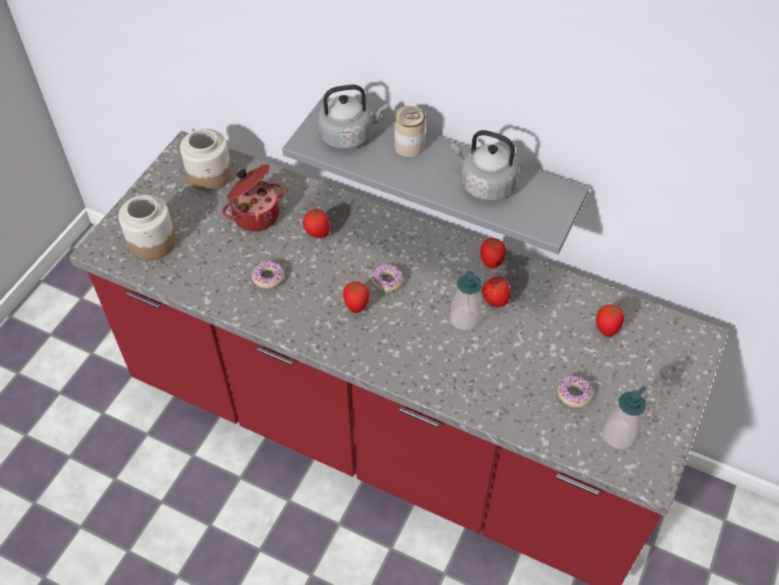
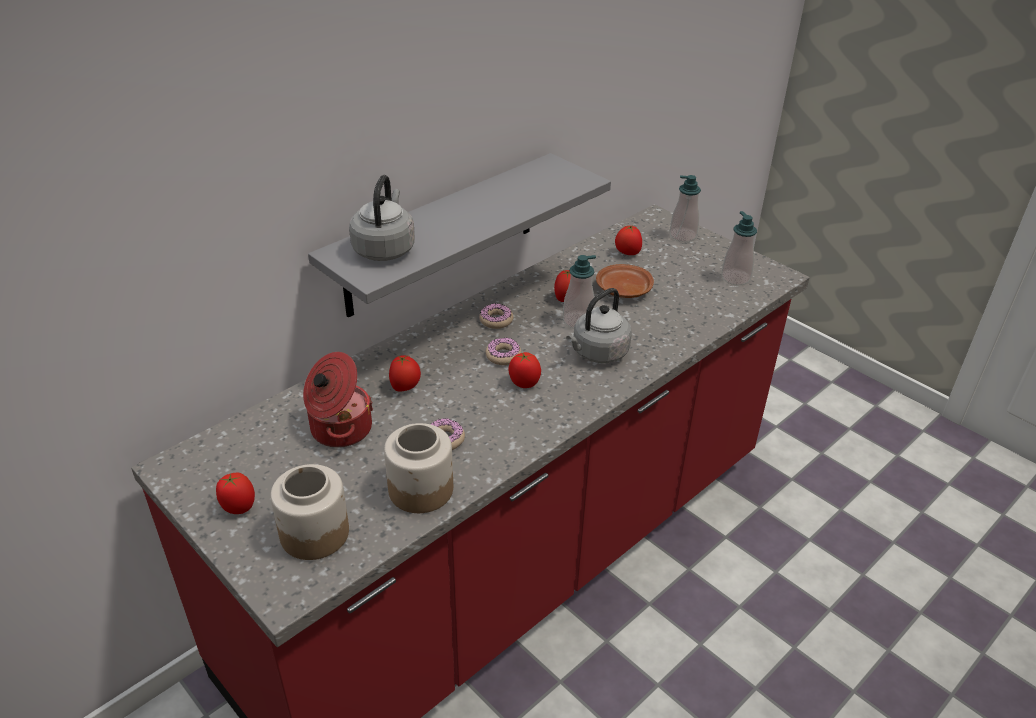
camera: 70 degrees left, 15 degrees down
jar [180,129,232,191] -> jar moved to [384,423,453,513]
can [394,106,426,157] -> none
grey kettle [451,130,519,201] -> grey kettle moved to [566,288,632,363]
tomato [480,237,506,268] -> tomato moved to [216,473,255,514]
donut [557,375,593,408] -> donut moved to [479,304,513,329]
none -> brown plate [596,264,654,298]
none -> soap dispenser [669,175,701,242]

